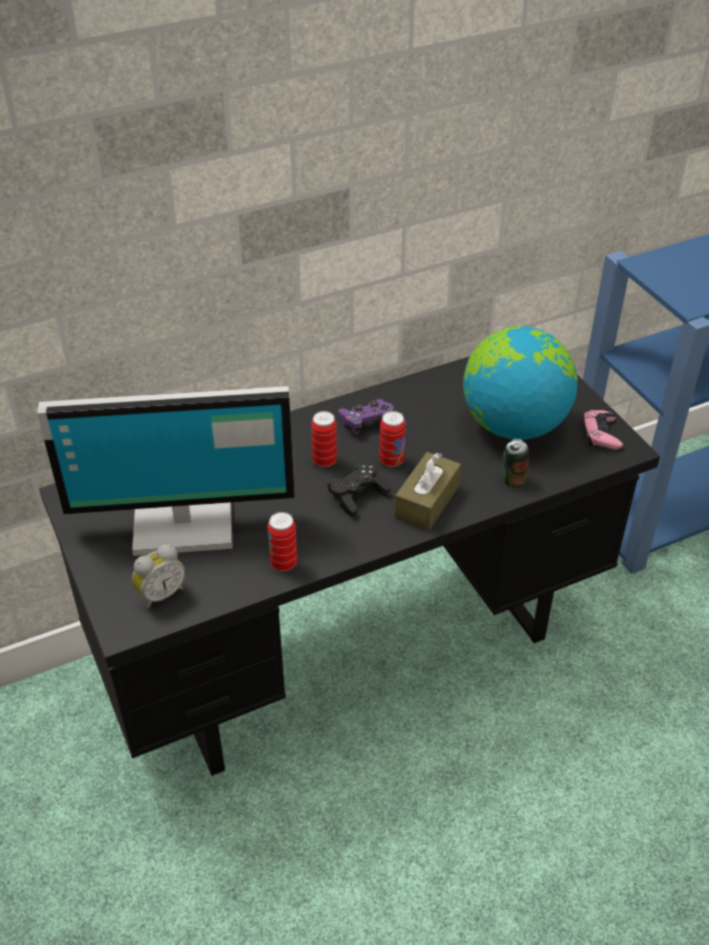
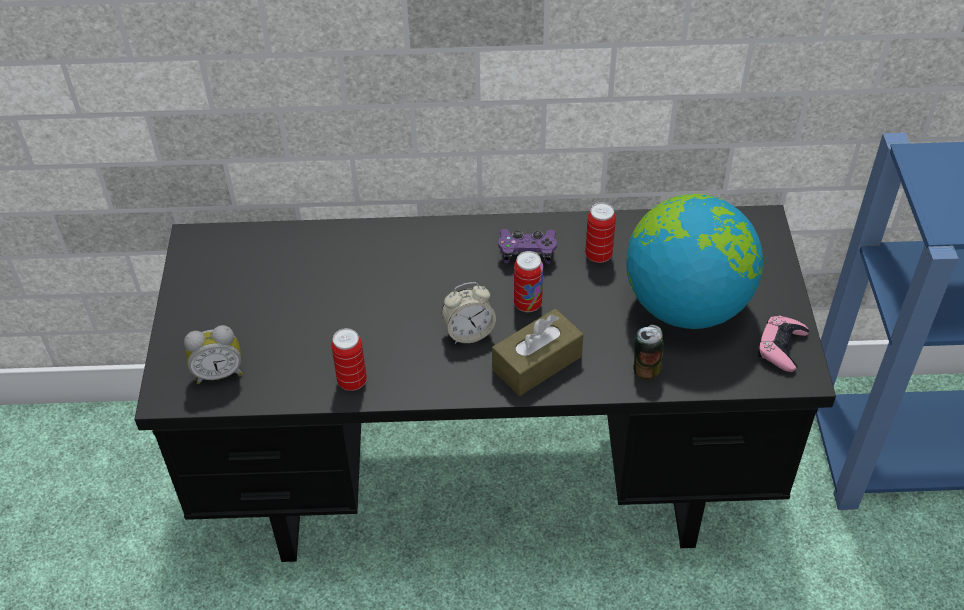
camera: 25 degrees right, 5 degrees up
monitor [37,386,295,556] -> none
can [311,411,337,467] -> can moved to [585,203,616,263]
black game controller [327,462,391,516] -> alarm clock [441,282,496,344]

